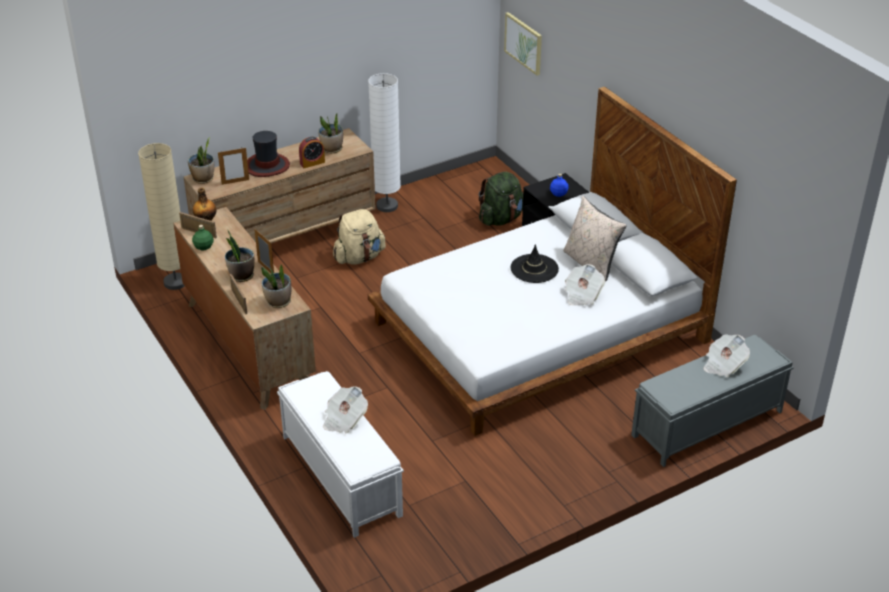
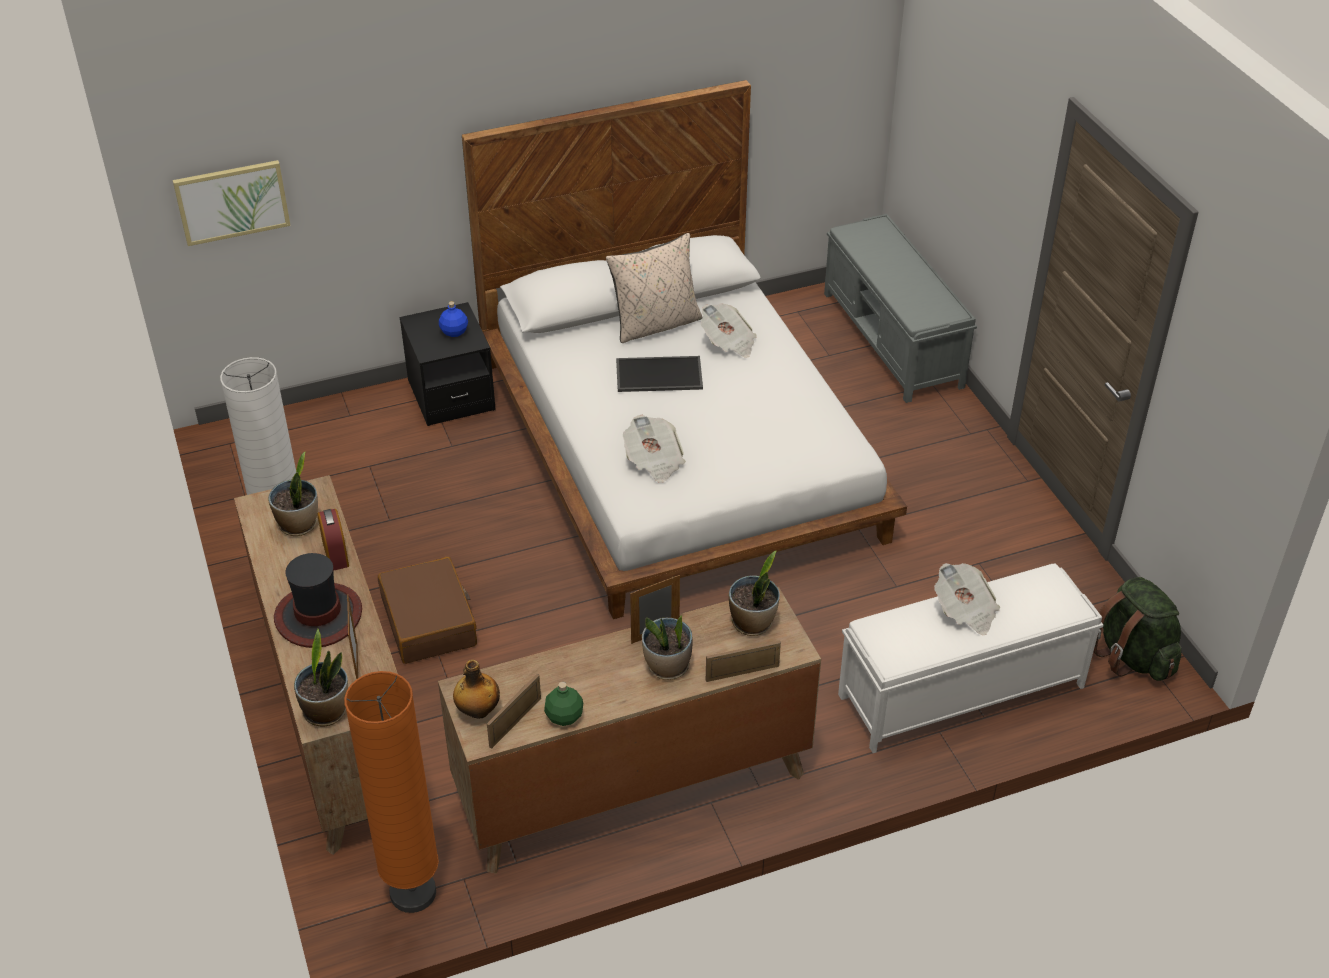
camera: 80 degrees left, 5 degrees up
beige floor lamp [138,143,185,290] -> orange floor lamp [344,671,439,913]
beige backpack [333,209,386,265] -> brown suitcase [378,557,477,664]
green backpack [479,172,523,226] -> green backpack moved to [1093,577,1181,681]
black hat [511,244,559,283] -> tray [616,356,703,392]
newspaper [704,334,750,377] -> newspaper moved to [623,415,686,483]

